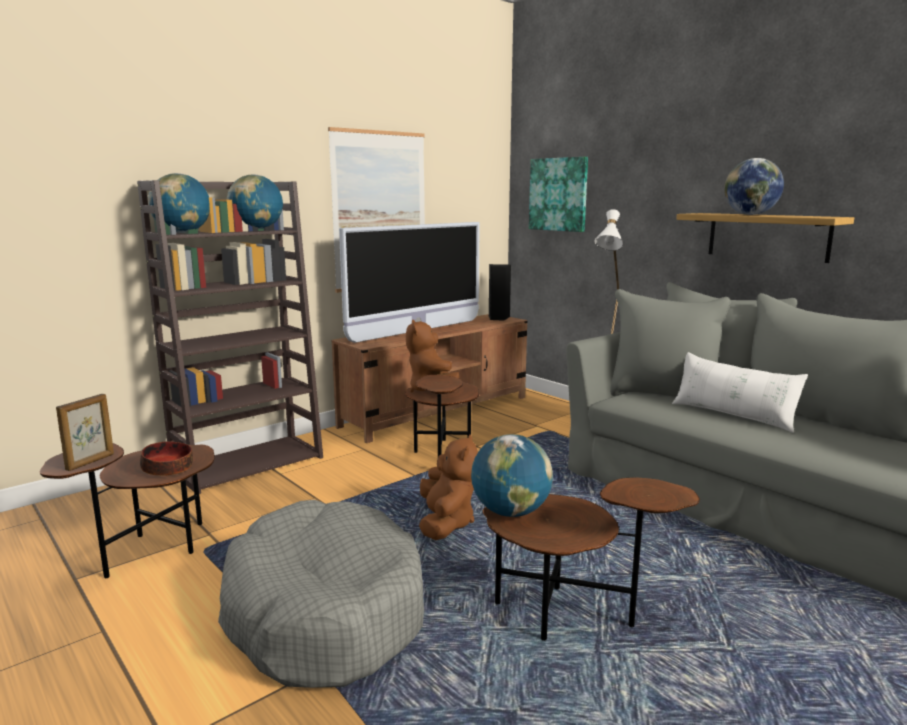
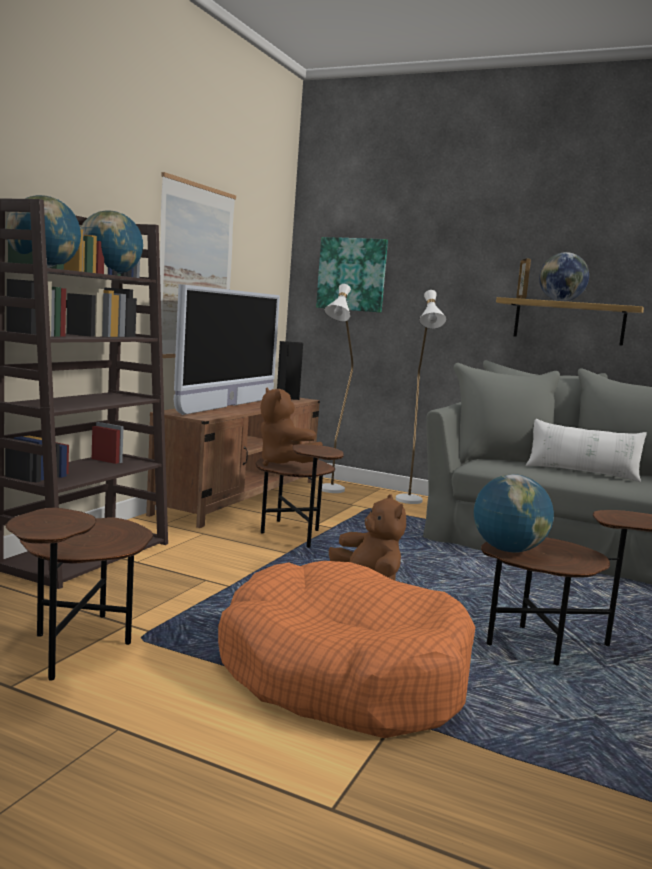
camera: 25 degrees left, 5 degrees down
picture frame [56,394,114,471] -> picture frame moved to [516,258,531,299]
bowl [140,441,193,476] -> none
grey dog bed [218,500,424,688] -> orange dog bed [218,561,475,738]
none -> white floor lamp [322,284,353,493]

